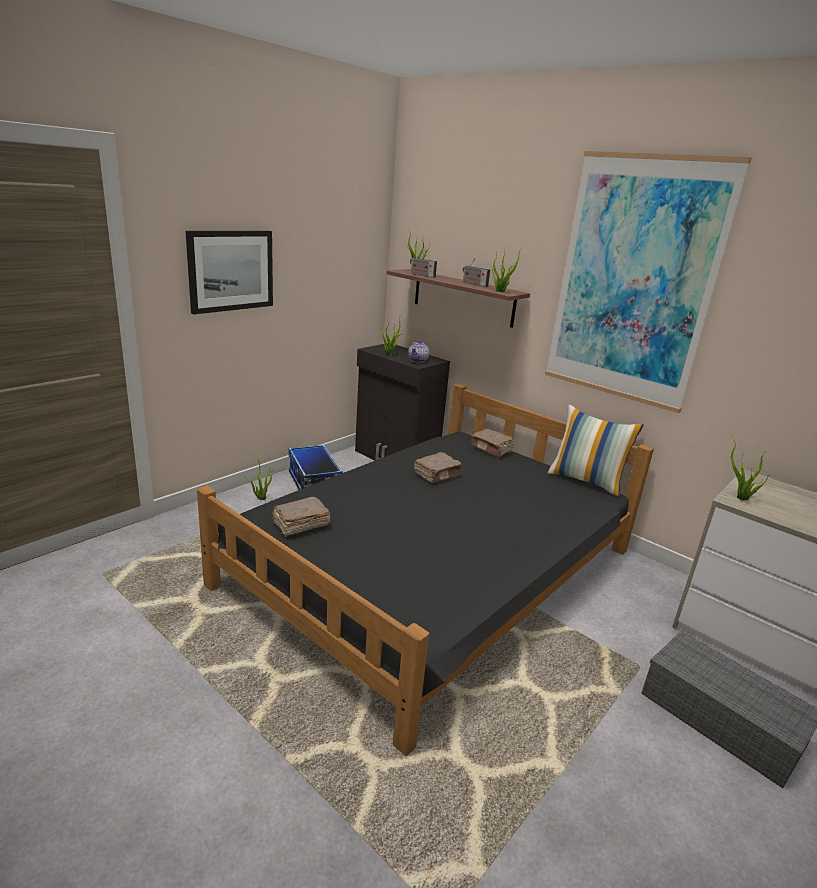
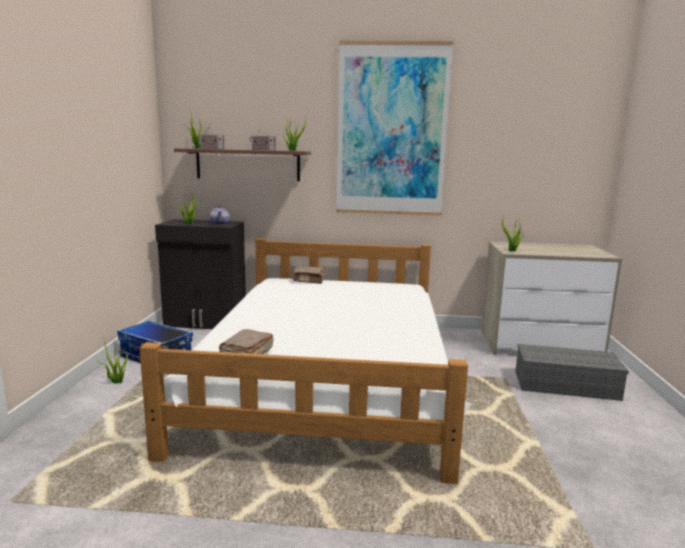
camera: 35 degrees left, 10 degrees down
picture [186,231,273,314] -> none
black bed [197,383,654,756] -> white bed [140,238,471,484]
brown book [414,452,462,483] -> none
pillow [548,405,644,497] -> none

